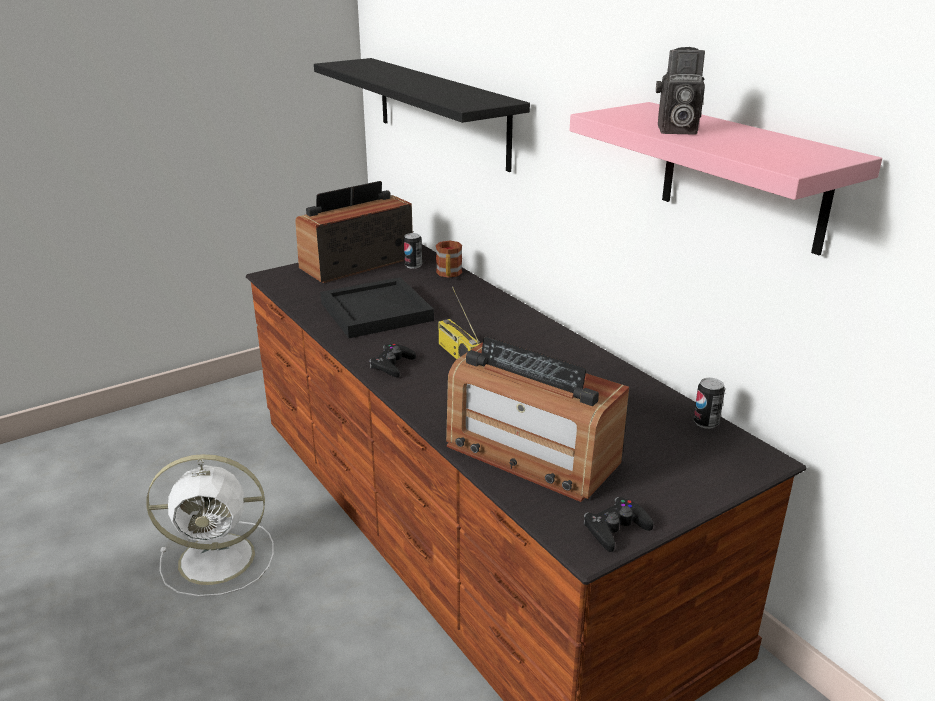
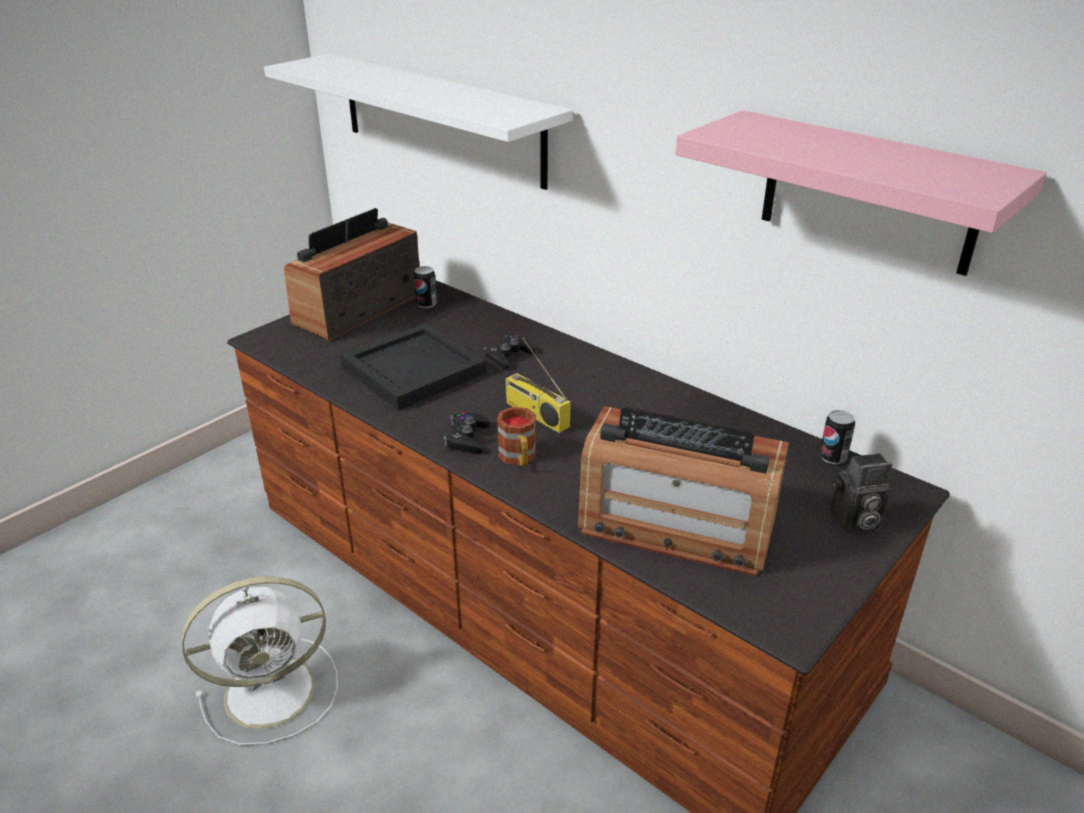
camera: 15 degrees left, 5 degrees up
black shelf [314,58,530,172] -> white shelf [264,54,573,190]
mug [436,241,462,278] -> mug moved to [497,407,536,467]
black game controller [584,497,654,552] -> black game controller moved to [484,335,536,370]
camera [656,47,705,134] -> camera moved to [831,453,892,533]

